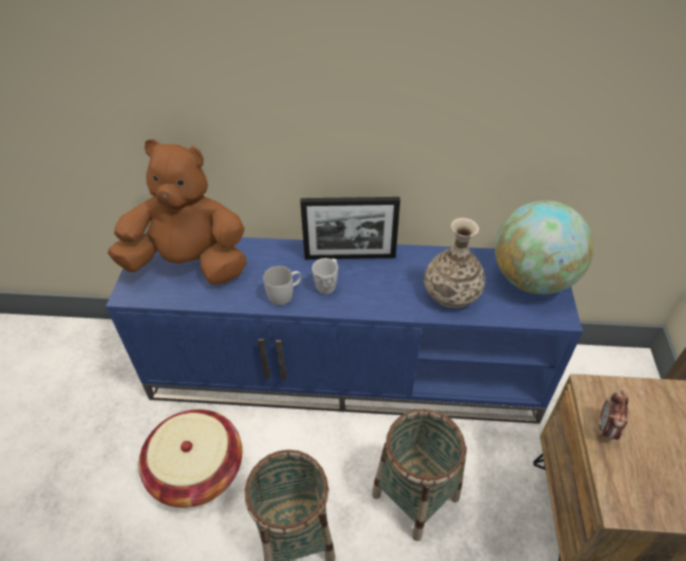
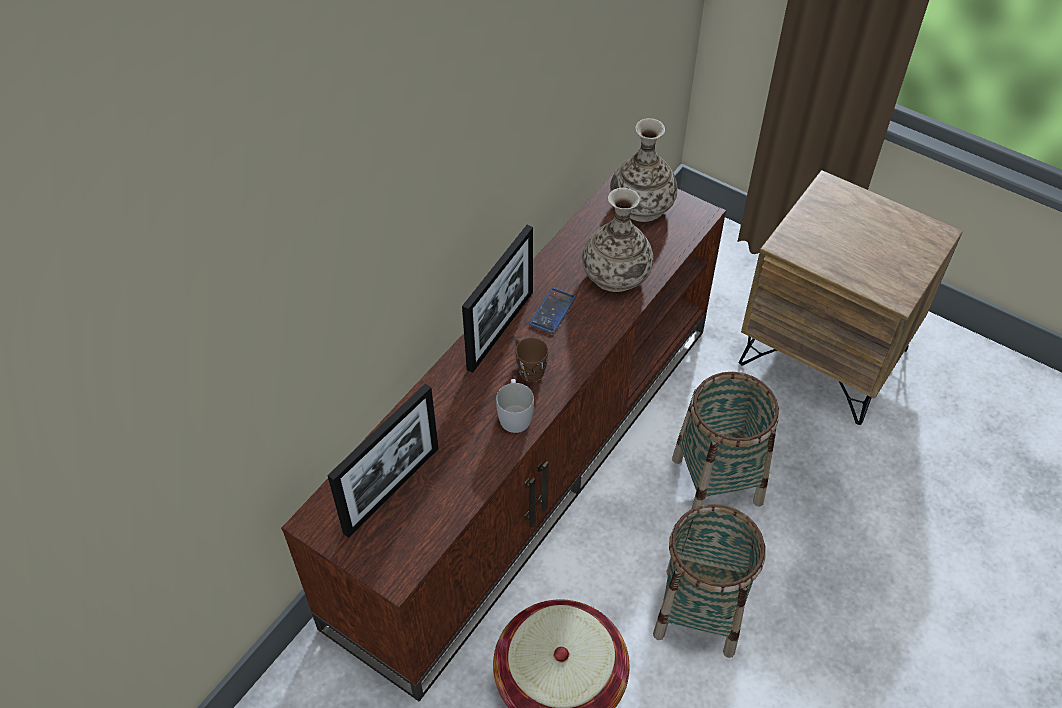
camera: 60 degrees left, 5 degrees up
blue tv stand [106,233,583,424] -> brown tv stand [281,171,726,701]
brown plush toy [108,139,247,285] -> picture frame [327,384,439,538]
white mug [312,258,338,294] -> brown mug [515,337,548,383]
globe [495,200,594,294] -> vase [610,118,677,222]
alarm clock [599,391,628,440] -> none
none -> phone [529,287,576,334]

